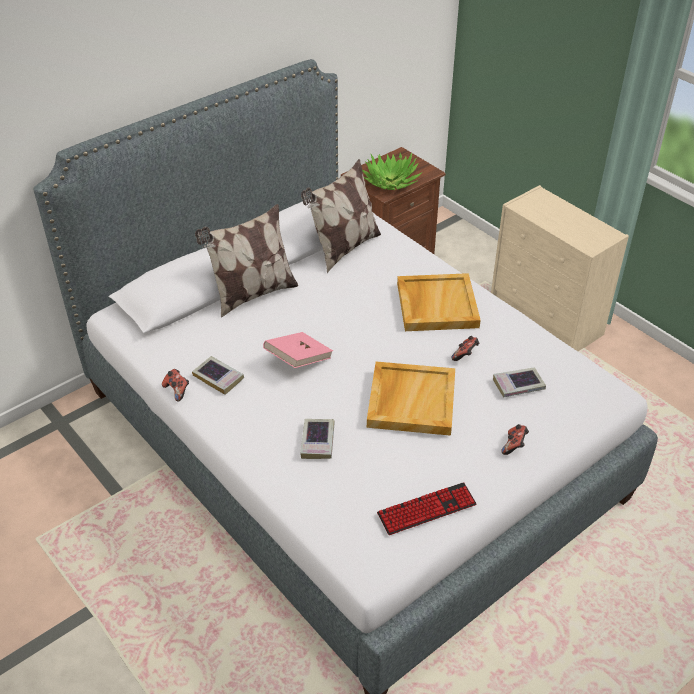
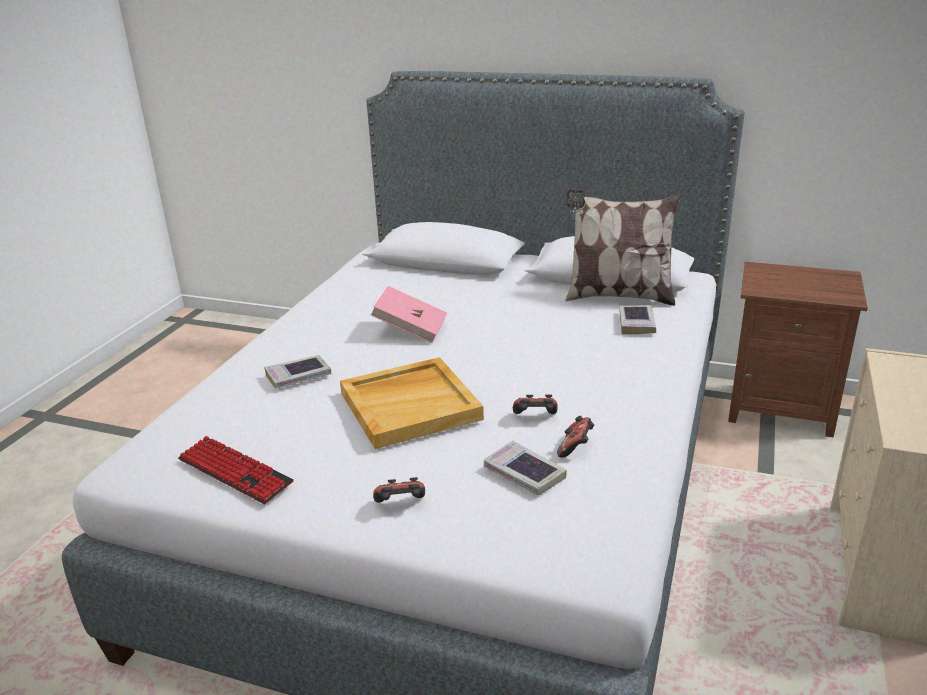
camera: 60 degrees right, 15 degrees down
game controller [162,369,189,402] -> game controller moved to [557,416,594,458]
book [192,356,244,395] -> book moved to [619,305,656,334]
pillow [195,204,298,318] -> none
potted plant [362,153,423,190] -> none
beige tray [397,273,481,331] -> none

